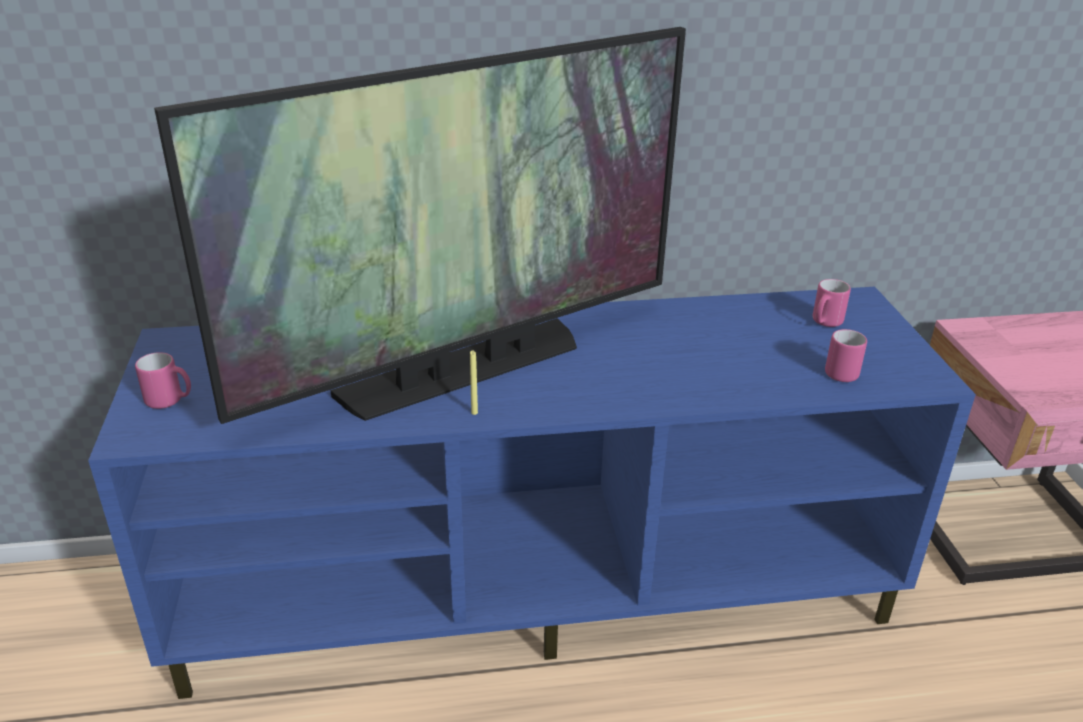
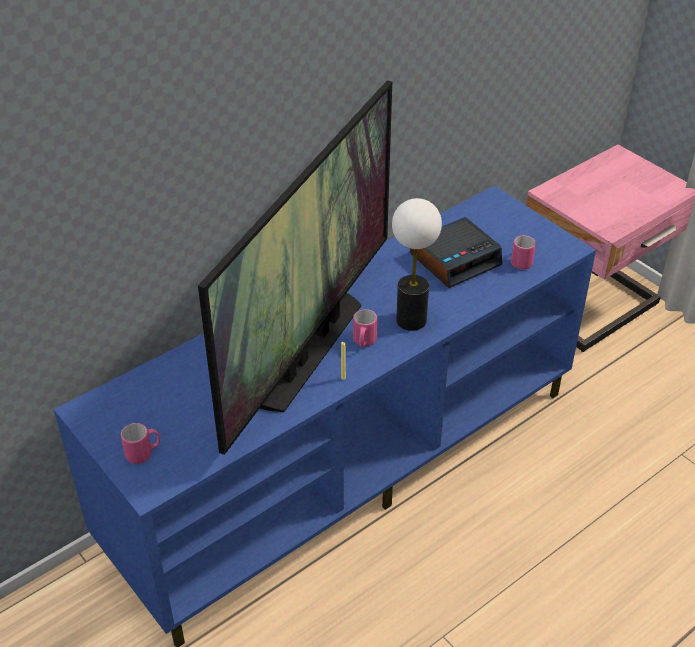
camera: 30 degrees left, 10 degrees up
pink mug [813,279,851,327] -> pink mug moved to [353,309,377,347]
none -> table lamp [392,198,442,331]
none -> alarm clock [410,217,502,288]

